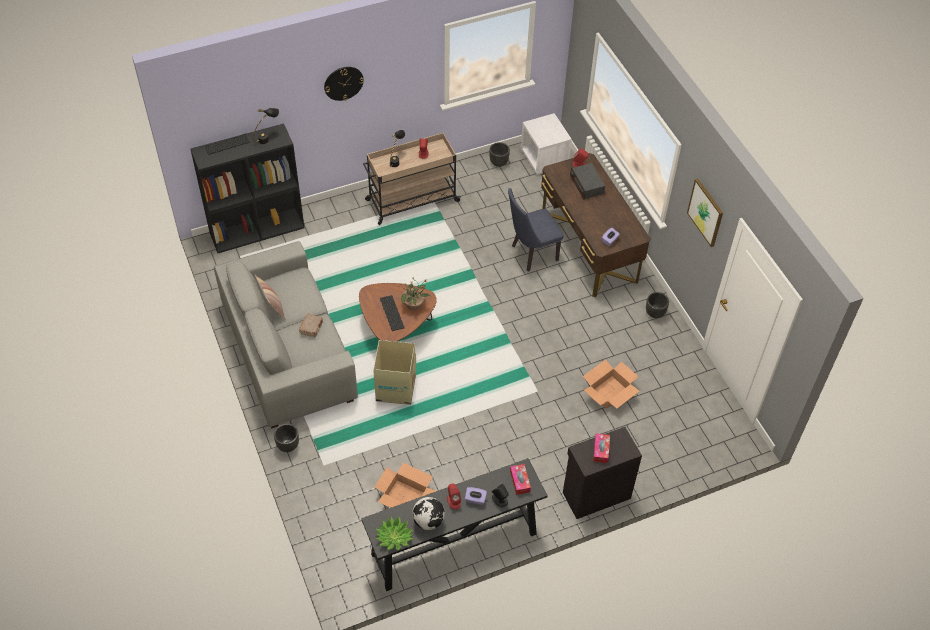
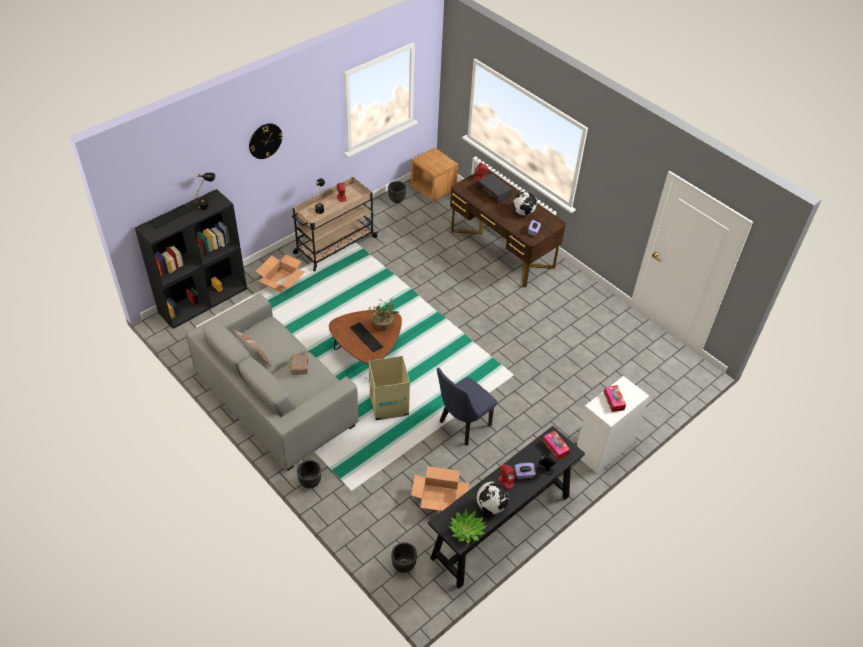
camera: 20 degrees left, 5 degrees down
blue chair [508,188,564,272] -> blue chair moved to [437,368,497,445]
white nightstand [521,113,572,175] -> brown nightstand [411,147,458,202]
black cabinet [563,427,642,519] -> white cabinet [575,376,649,473]
cardboard box [583,359,639,409] -> cardboard box moved to [256,254,305,293]
black planter [646,292,669,318] -> black planter moved to [391,542,417,573]
picture [687,178,723,247] -> none
none -> globe [513,191,537,215]

